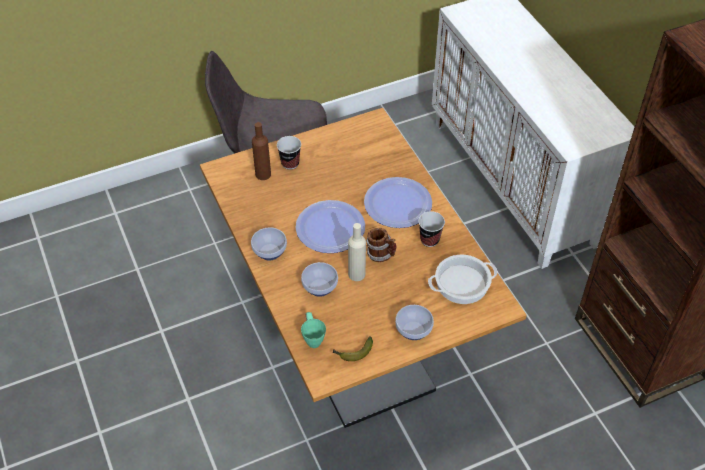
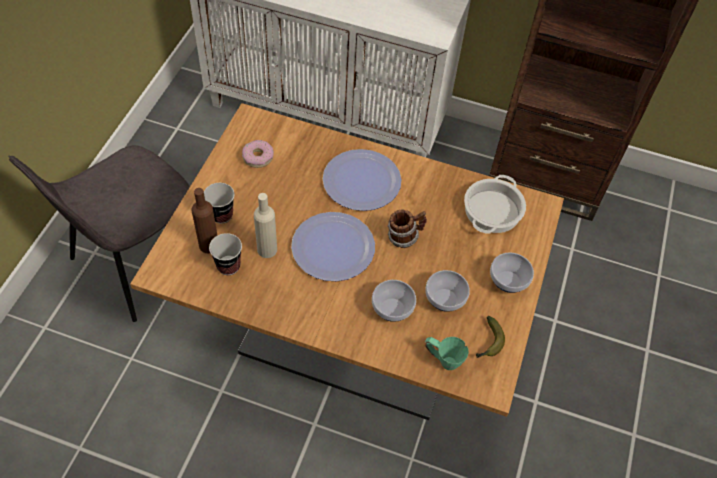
camera: 50 degrees left, 5 degrees up
bowl [251,227,287,261] -> bowl moved to [425,270,470,312]
beige bottle [348,223,366,281] -> beige bottle moved to [254,193,277,258]
cup [418,211,445,247] -> cup moved to [209,233,242,275]
none -> donut [242,140,274,168]

